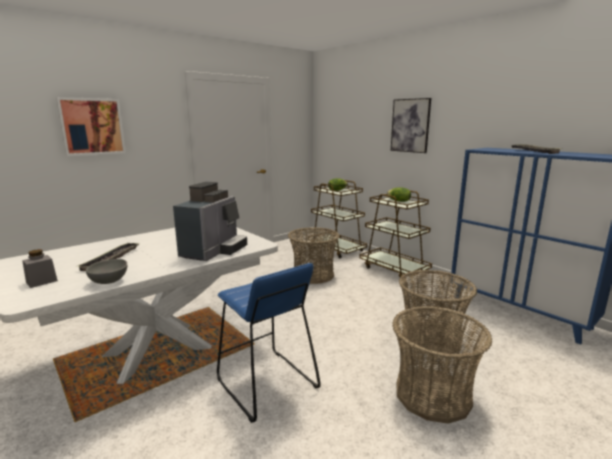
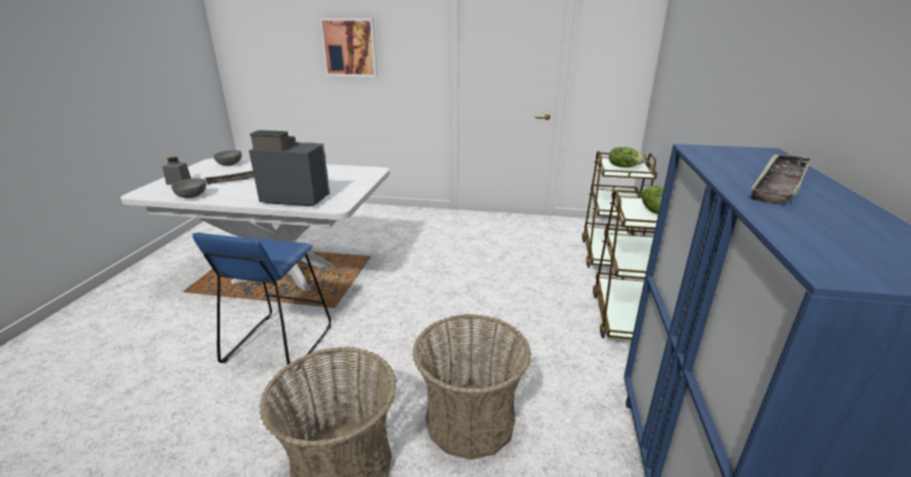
camera: 50 degrees right, 10 degrees up
coffee machine [173,182,247,261] -> coffee machine turned 150 degrees counterclockwise [249,130,330,206]
basket [288,227,340,284] -> none
picture [391,98,431,153] -> none
none -> grey bowl [214,150,242,166]

